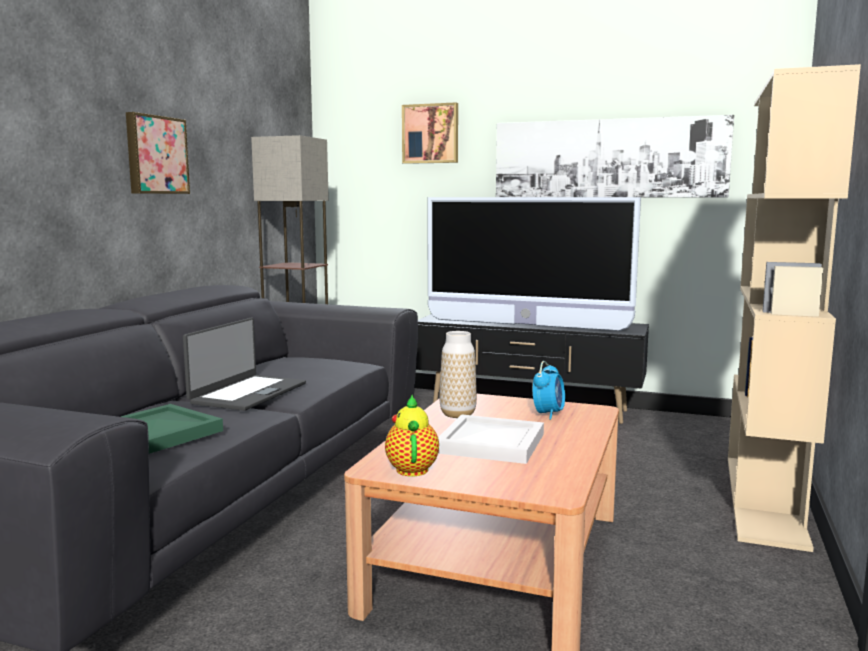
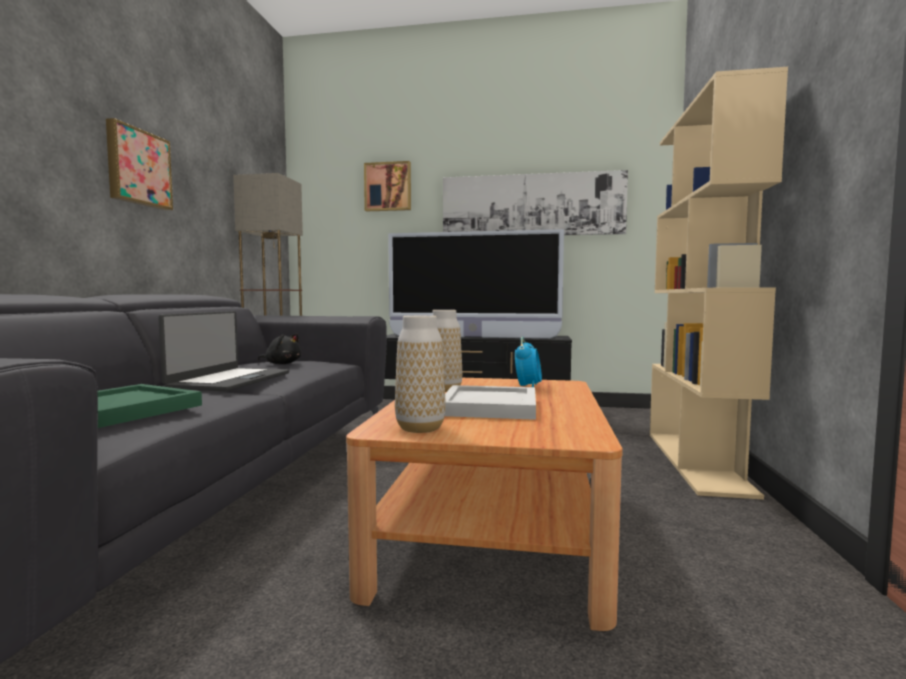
camera: 10 degrees left, 5 degrees down
teapot [385,395,439,477] -> vase [395,315,446,433]
none -> black plush toy [258,334,301,364]

